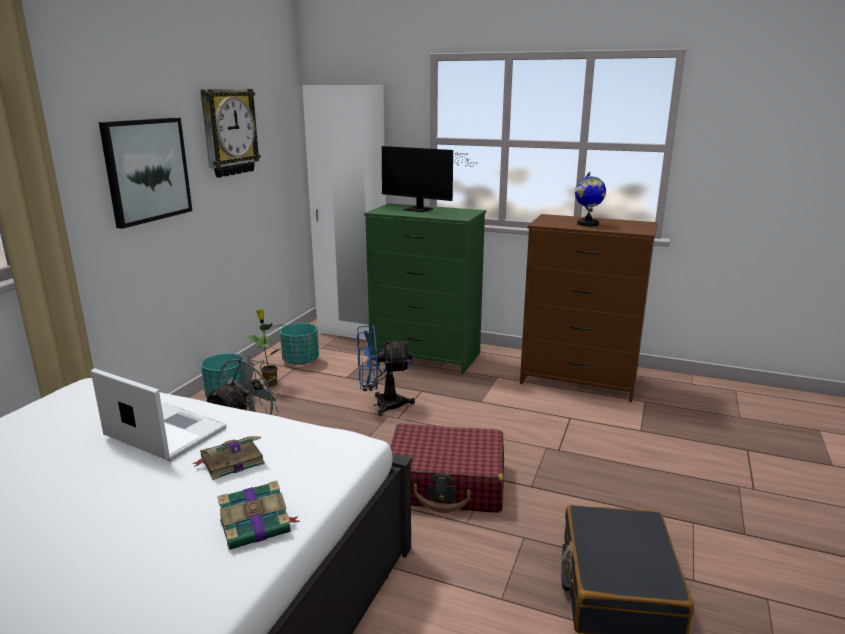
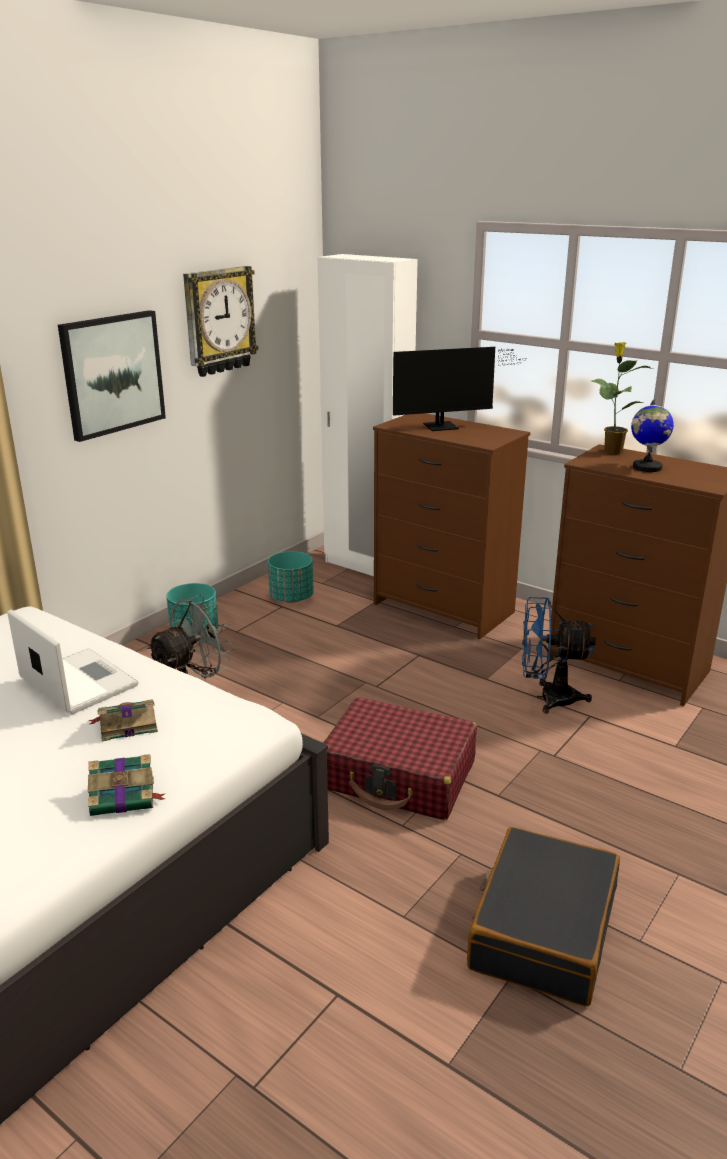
camera: 15 degrees right, 5 degrees up
potted plant [244,309,286,387] -> potted plant moved to [592,342,653,455]
blue fan [357,326,415,416] -> blue fan moved to [522,597,596,713]
green dresser [364,203,486,374] -> brown dresser [373,413,530,639]
monitor [382,146,478,212] -> monitor turned 60 degrees counterclockwise [393,347,526,431]

